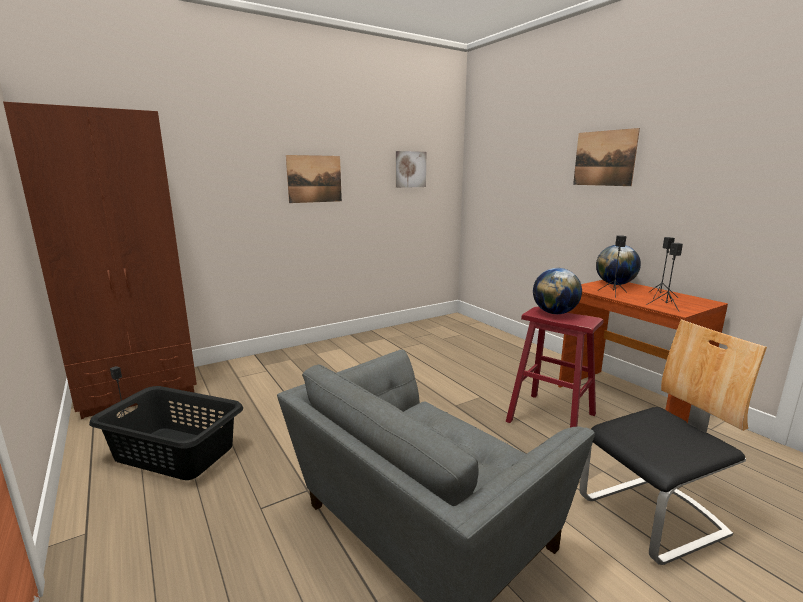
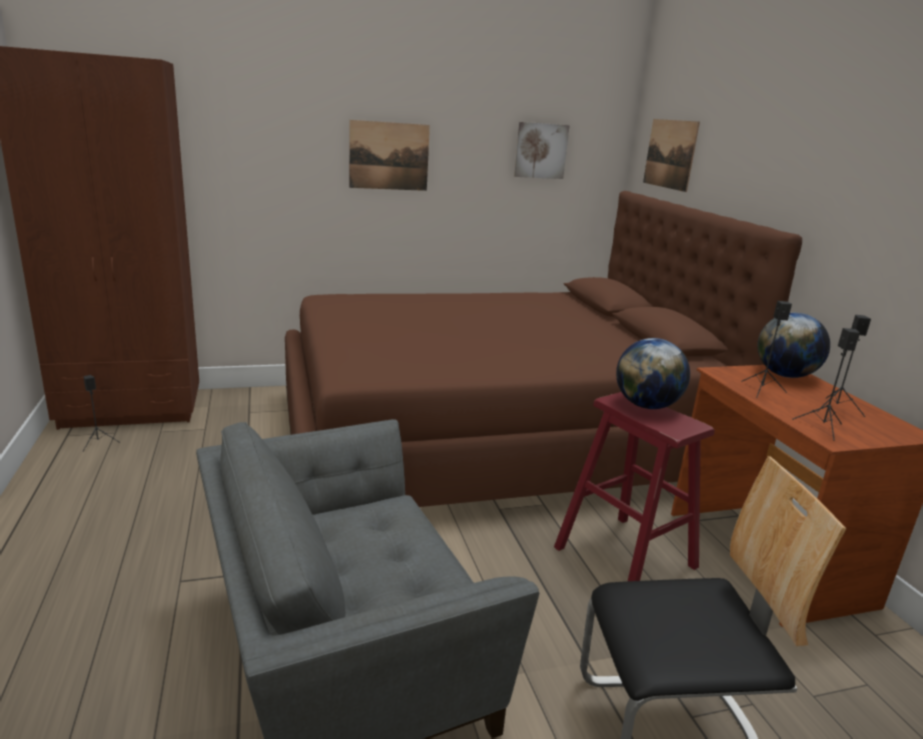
camera: 15 degrees right, 5 degrees up
black laundry basket [89,386,243,480] -> none
picture [573,128,640,186] -> picture moved to [643,119,700,192]
none -> brown bed [285,191,802,507]

